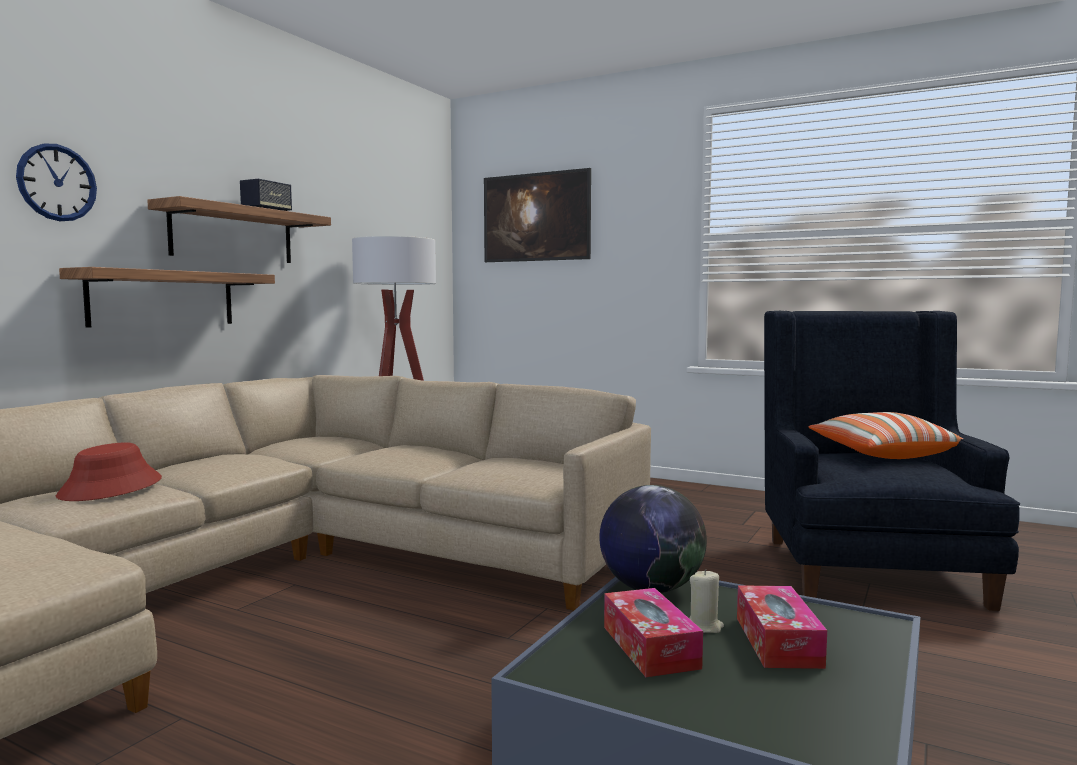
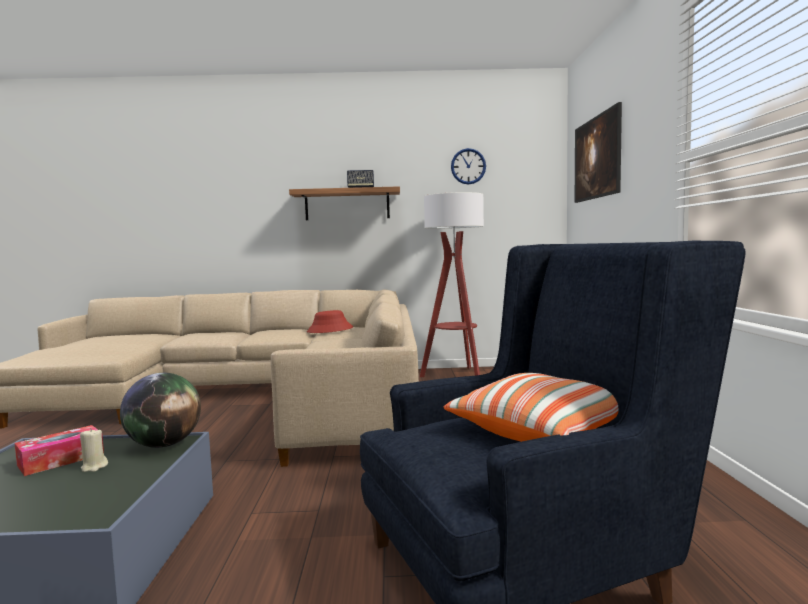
camera: 60 degrees right, 0 degrees up
wall clock [16,144,97,221] -> wall clock moved to [451,148,486,185]
red hat [56,442,162,501] -> red hat moved to [307,310,353,333]
shelf [59,267,275,328] -> none
tissue box [737,585,827,669] -> none

